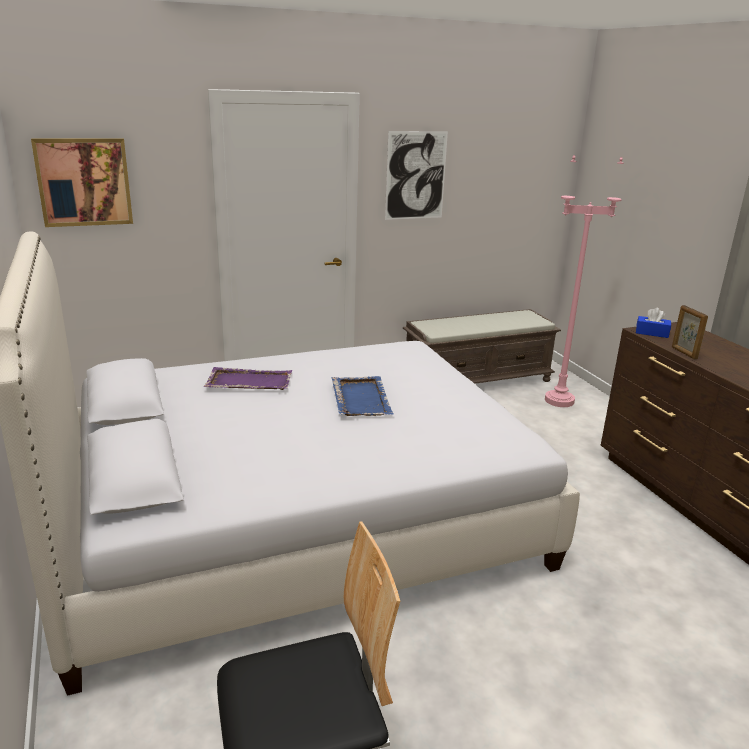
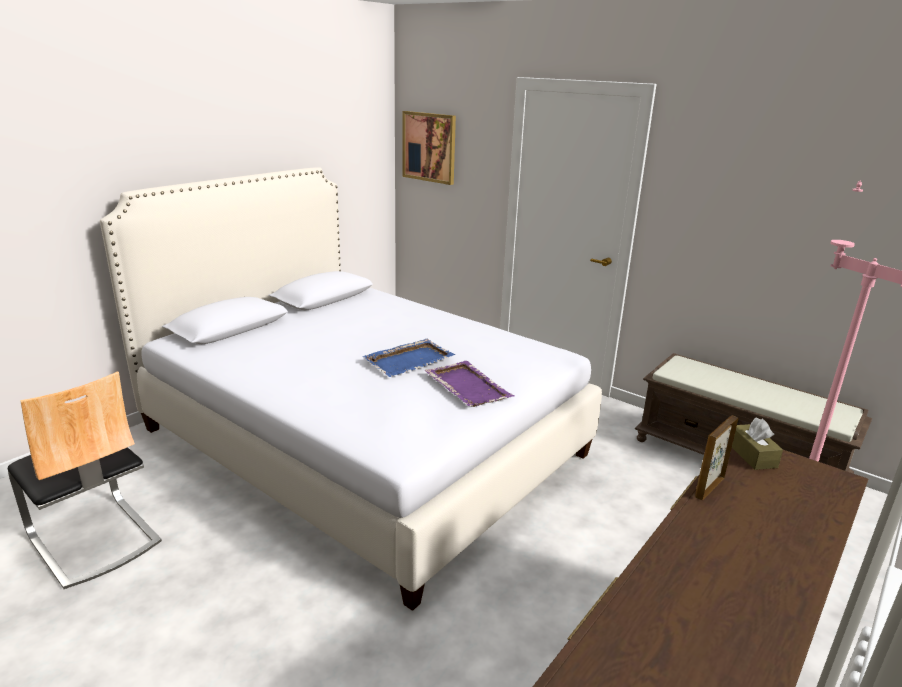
camera: 60 degrees right, 0 degrees up
purple tray [204,367,292,390] -> purple tray moved to [424,361,515,407]
picture [385,131,448,220] -> none
blue tissue box [636,308,671,338] -> brown tissue box [732,417,783,470]

